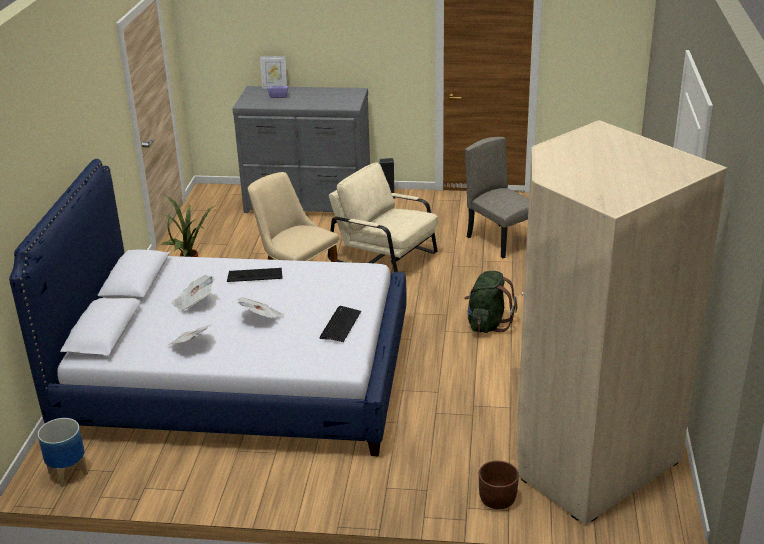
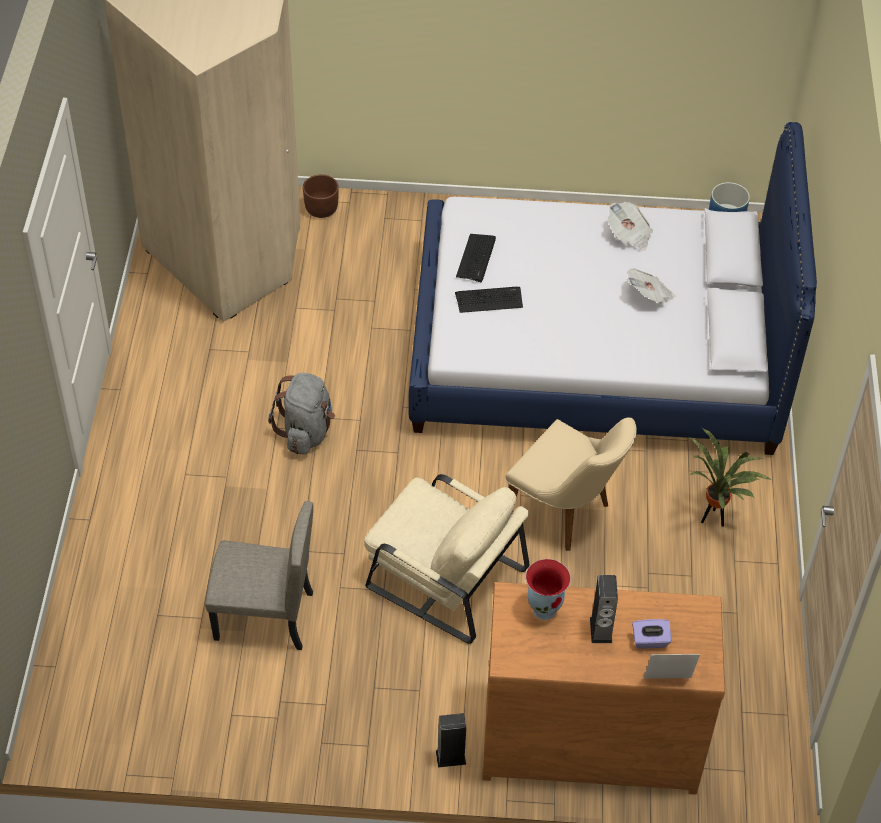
camera: 175 degrees right, 20 degrees up
keyboard [227,268,283,282] -> keyboard moved to [455,287,523,313]
grey dresser [233,86,370,213] -> brown dresser [482,582,725,795]
newspaper [237,298,284,318] -> none
green backpack [464,271,517,333] -> grey backpack [268,373,335,455]
beige chair [465,137,529,258] -> beige chair turned 45 degrees counterclockwise [205,501,313,650]
none -> vase [526,559,571,620]
none -> speaker [590,575,618,643]

